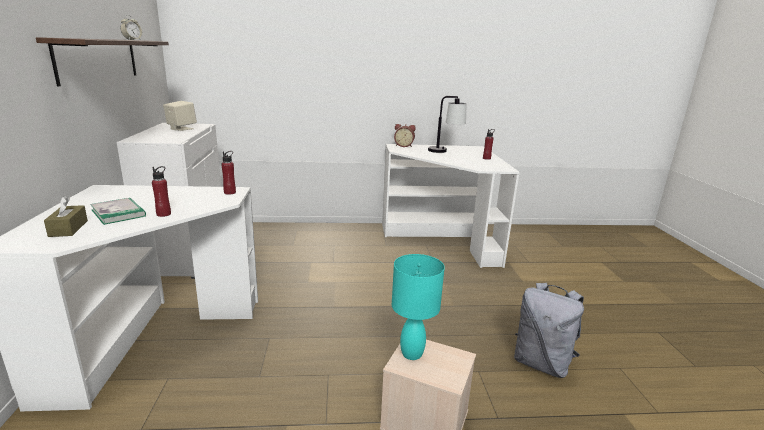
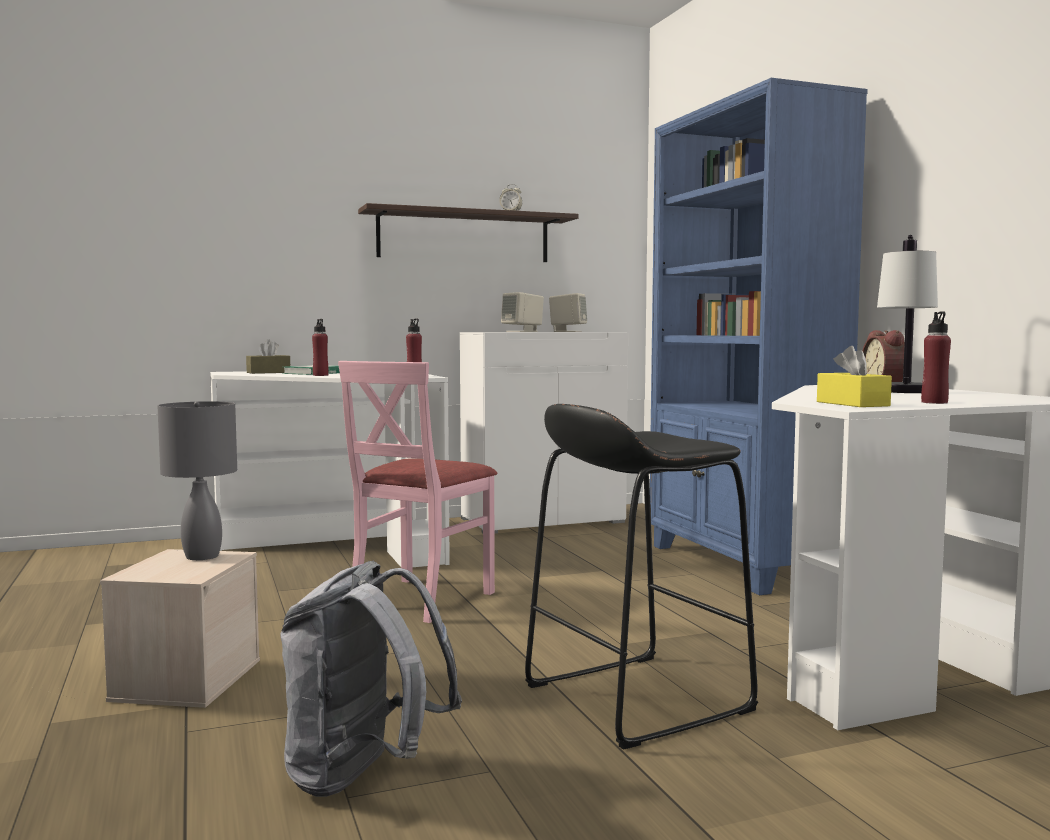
camera: 75 degrees right, 15 degrees down
turquoise table lamp [392,254,445,360] -> grey table lamp [157,401,237,560]
none -> pink chair [338,361,497,623]
none -> beige speaker [501,292,544,332]
none -> black stool [525,404,758,750]
none -> blue bookcase [650,78,868,595]
none -> yellow tissue box [817,346,892,407]

